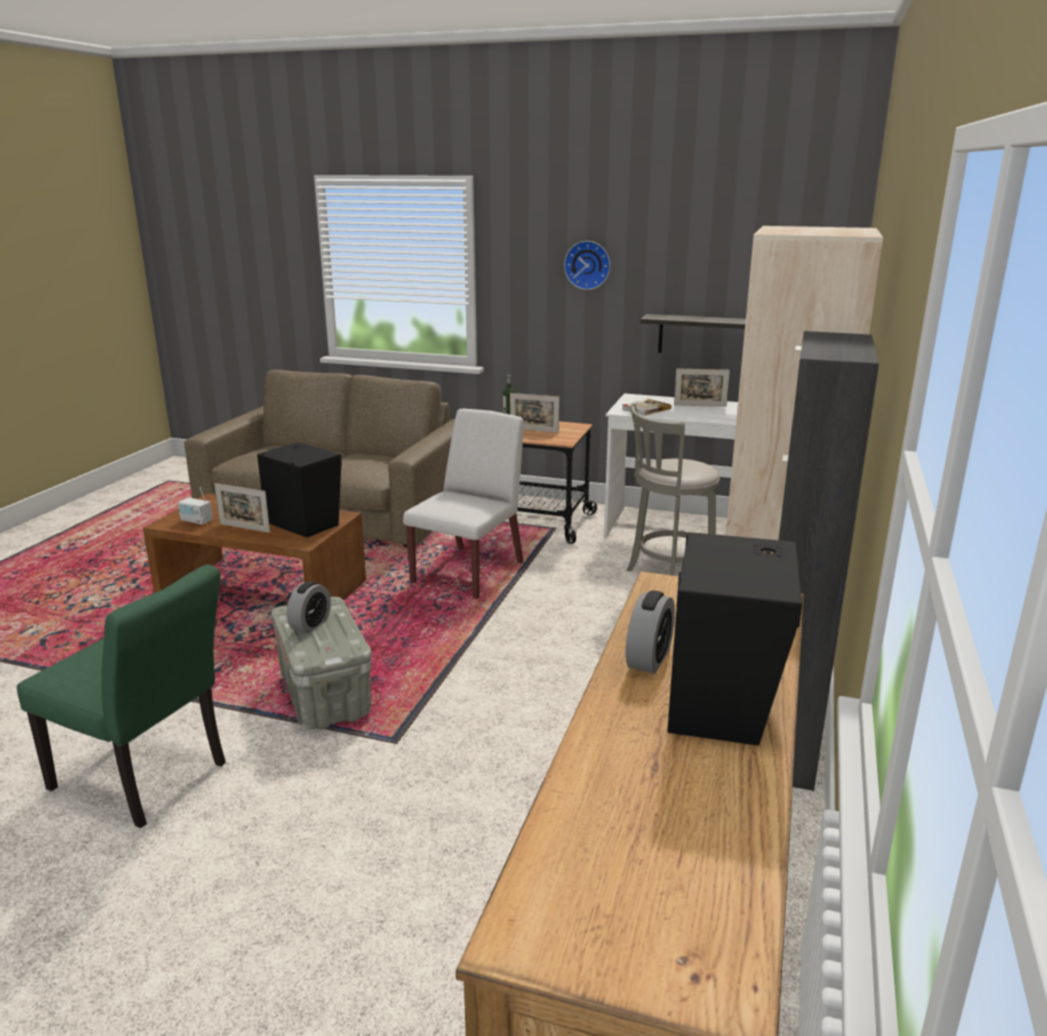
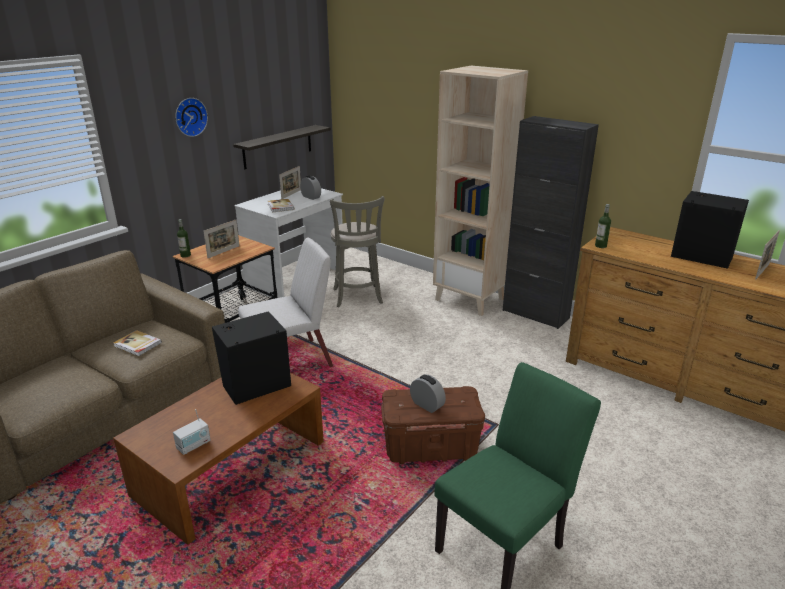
camera: 70 degrees left, 5 degrees up
picture frame [214,483,270,533] -> picture frame moved to [755,230,780,279]
grey storage box [271,597,372,730] -> brown storage box [381,386,485,464]
white chair [403,409,524,599] -> white chair turned 105 degrees clockwise [238,237,333,367]
alarm clock [626,590,675,674] -> alarm clock moved to [300,176,321,200]
none -> book [114,330,162,356]
none -> bottle [595,204,611,248]

